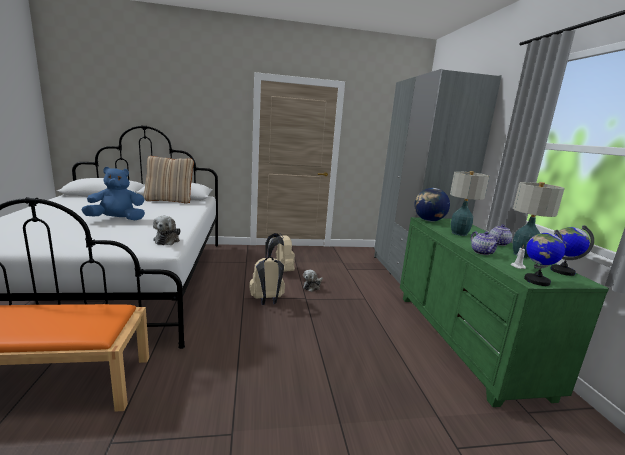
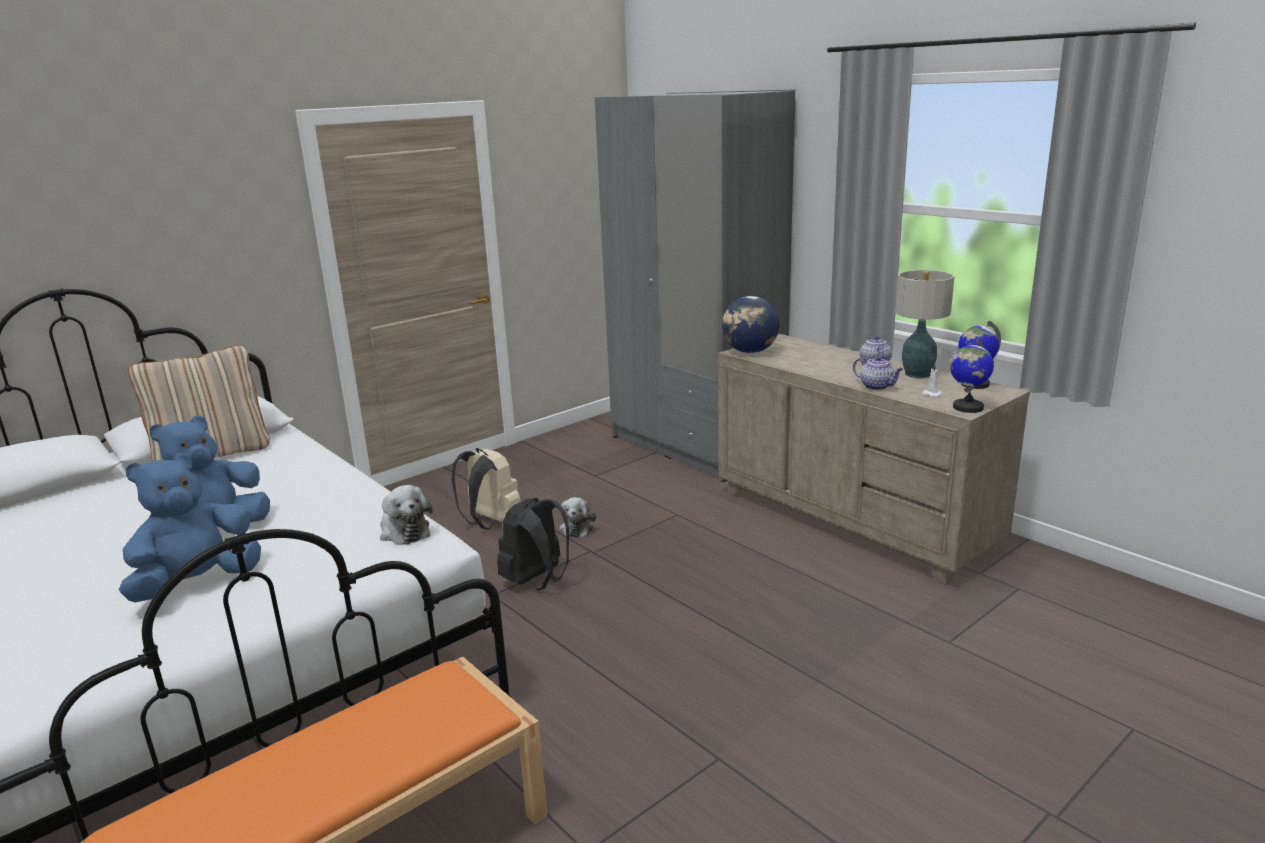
camera: 30 degrees left, 5 degrees up
beige backpack [249,257,285,305] -> black backpack [497,498,569,591]
green dresser [400,217,609,407] -> beige dresser [718,334,1030,584]
table lamp [450,171,489,236] -> none
none -> blue plush toy [119,453,261,603]

